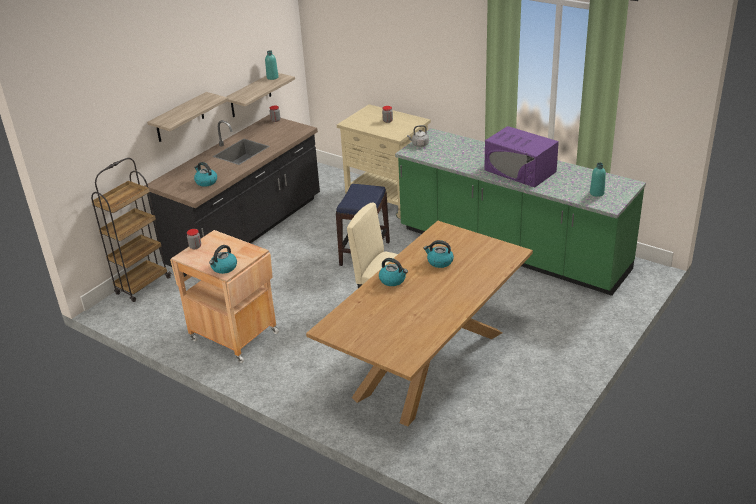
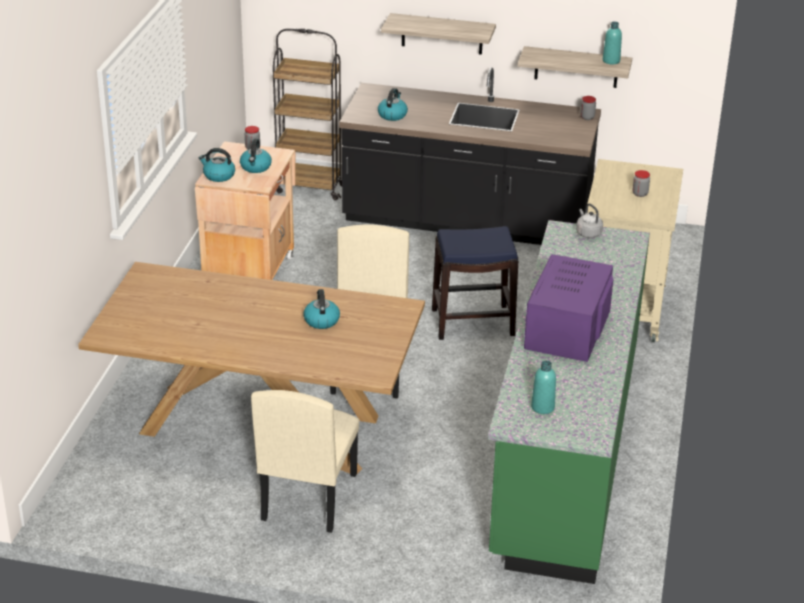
camera: 65 degrees right, 0 degrees up
kettle [379,258,408,286] -> kettle moved to [240,139,272,173]
none -> beige chair [251,390,359,533]

